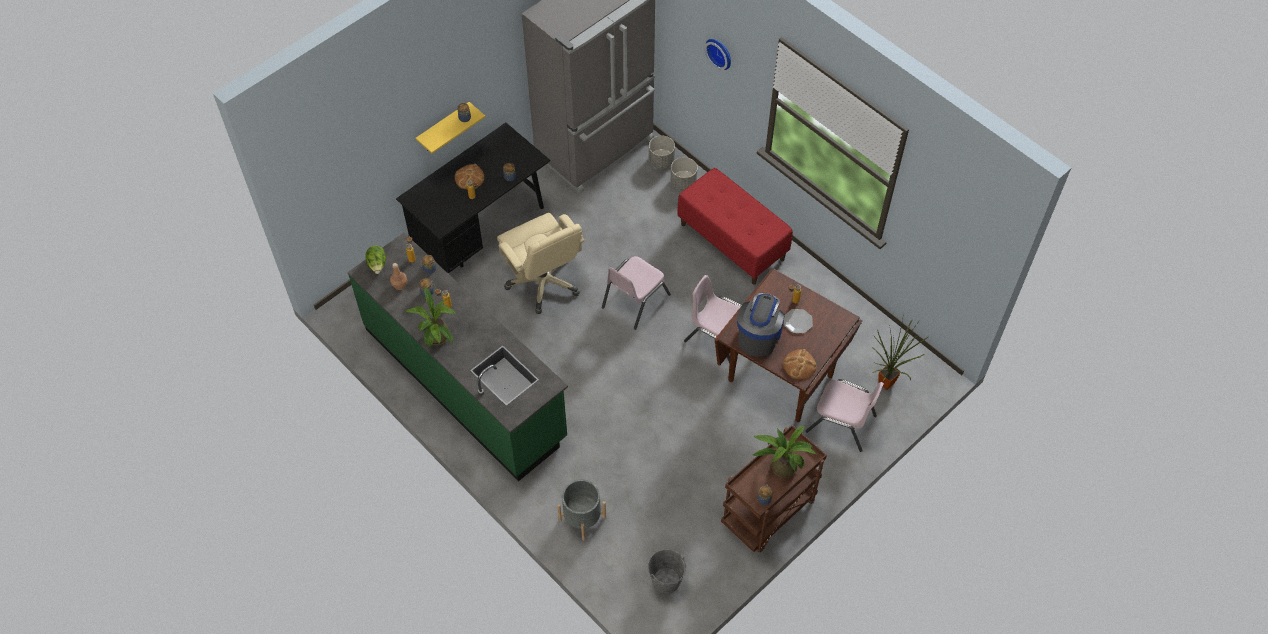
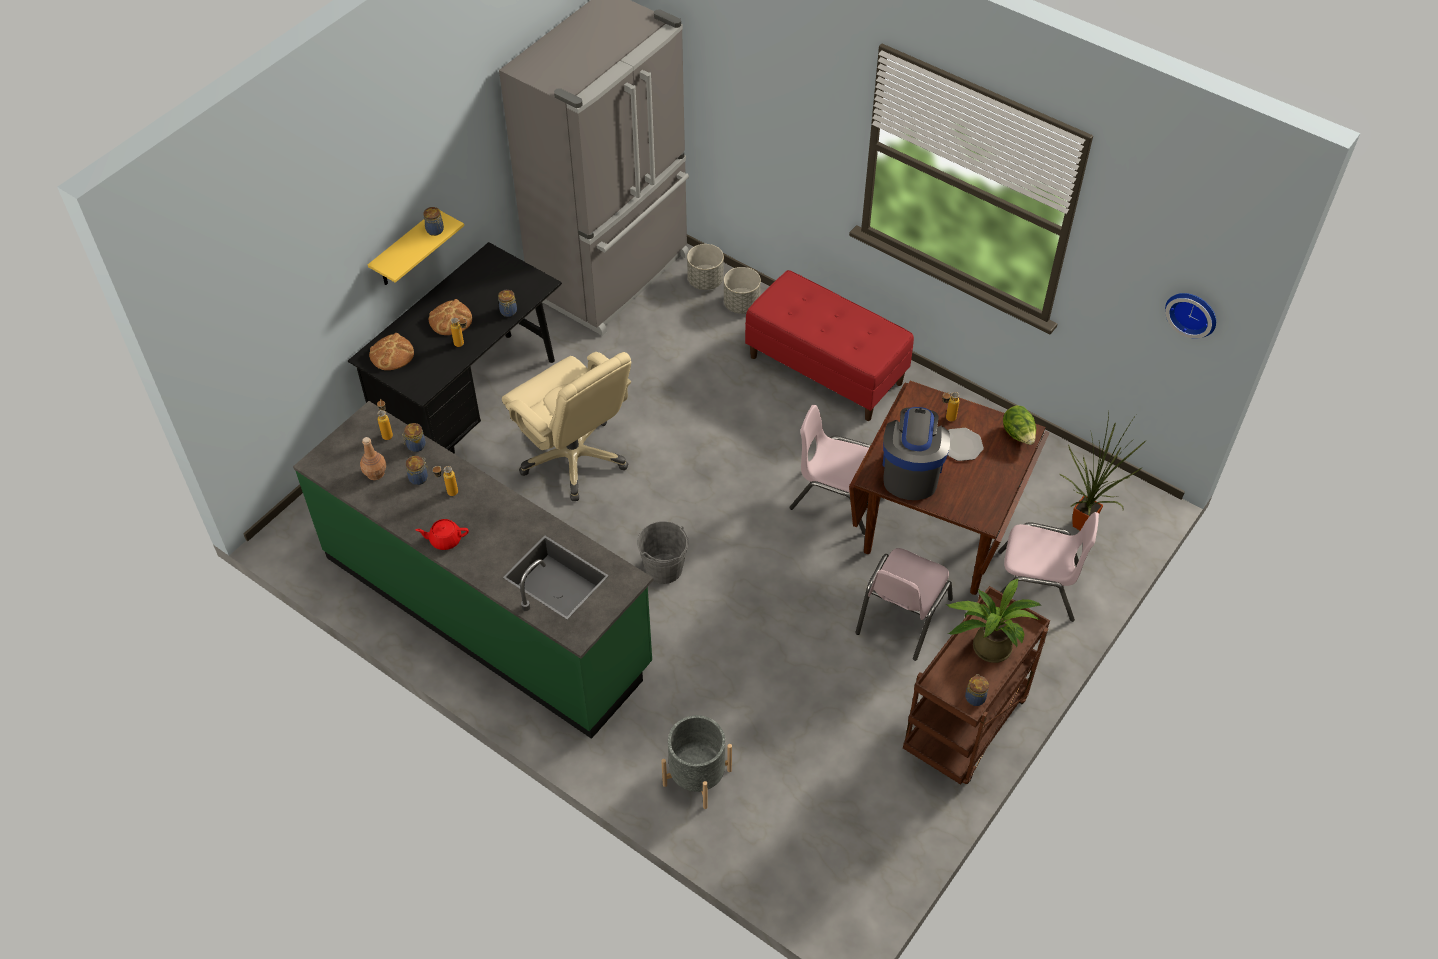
camera: 10 degrees left, 5 degrees down
lettuce [366,245,386,274] -> lettuce moved to [1003,405,1036,445]
potted plant [406,287,456,347] -> red teapot [416,519,469,550]
pink chair [602,256,671,330] -> pink chair moved to [855,548,953,661]
grey bucket [648,549,686,594] -> grey bucket moved to [637,521,688,584]
wall clock [705,39,731,70] -> wall clock moved to [1165,293,1216,339]
bread [783,349,816,379] -> bread moved to [369,333,414,370]

